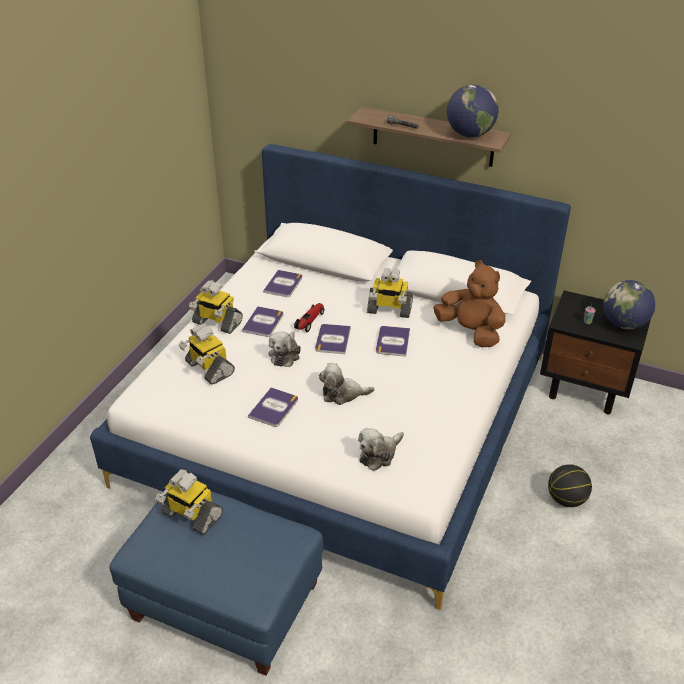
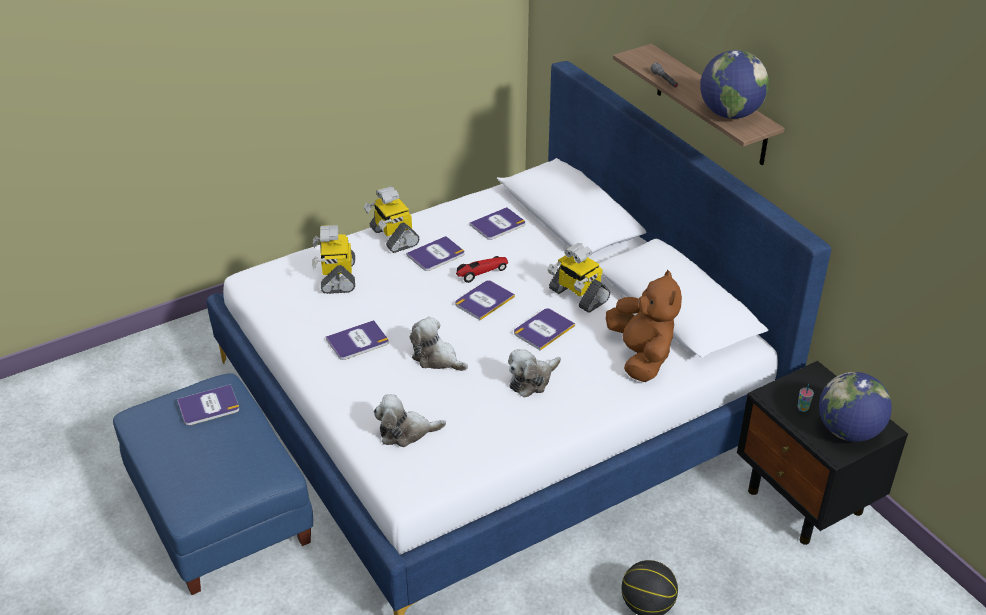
camera: 35 degrees right, 0 degrees up
toy robot [155,469,223,535] -> book [177,384,239,426]
plush toy [268,331,301,367] -> plush toy moved to [508,349,561,398]

